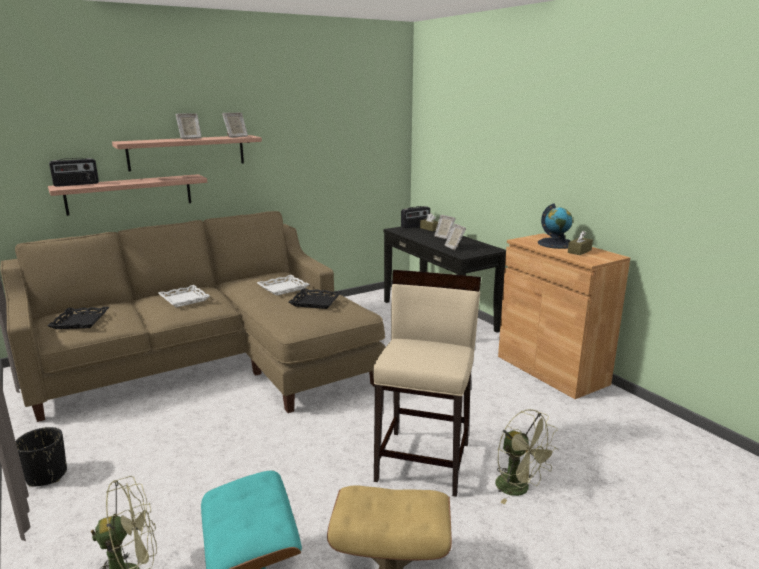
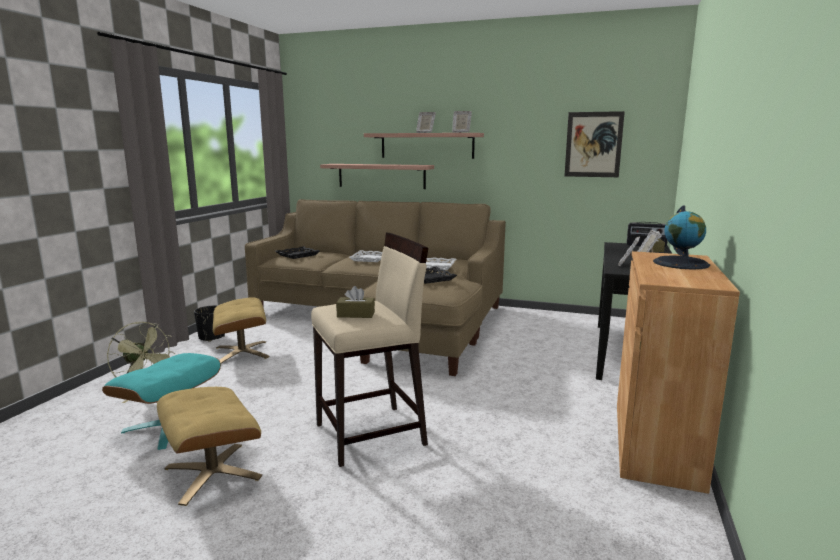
camera: 50 degrees right, 5 degrees down
radio [49,158,99,187] -> none
green fan [495,409,558,504] -> none
brown tissue box [568,230,593,255] -> brown tissue box moved to [336,286,375,318]
none -> beige ottoman [213,297,270,364]
none -> picture [564,111,625,177]

